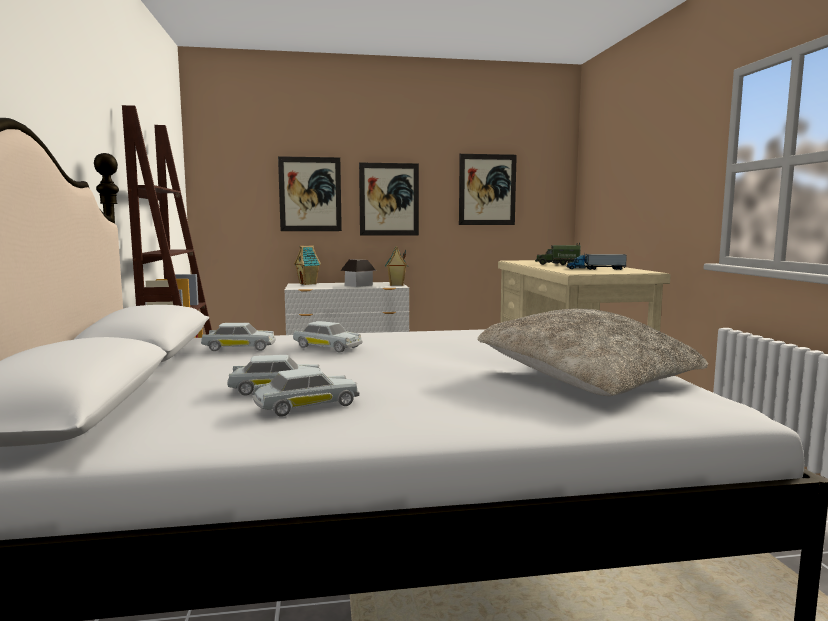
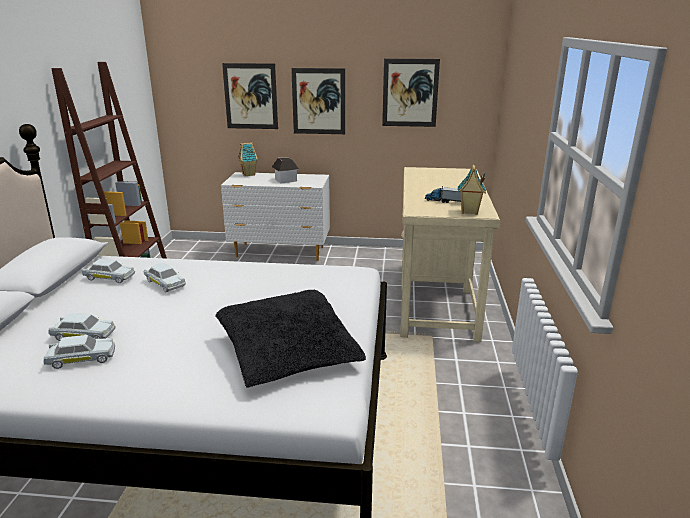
camera: 15 degrees right, 15 degrees up
toy house [385,246,408,286] -> toy house moved to [458,164,486,215]
beige pillow [478,308,708,396] -> black pillow [215,290,366,388]
toy truck [535,243,581,265] -> none

